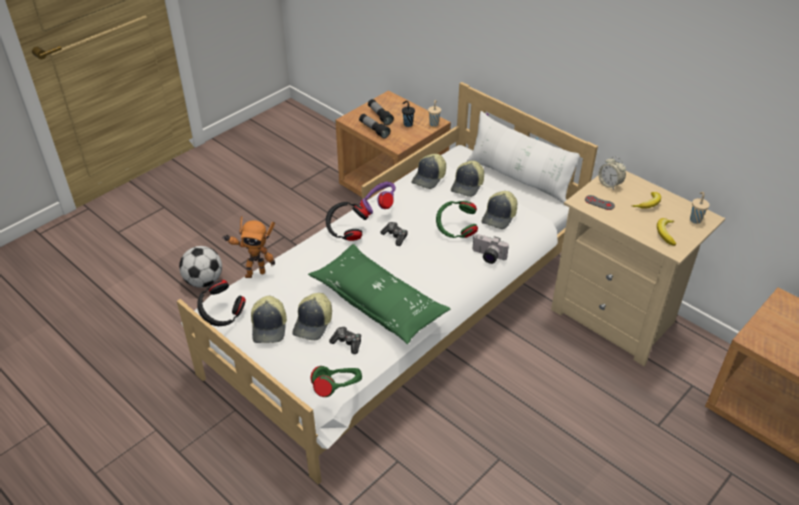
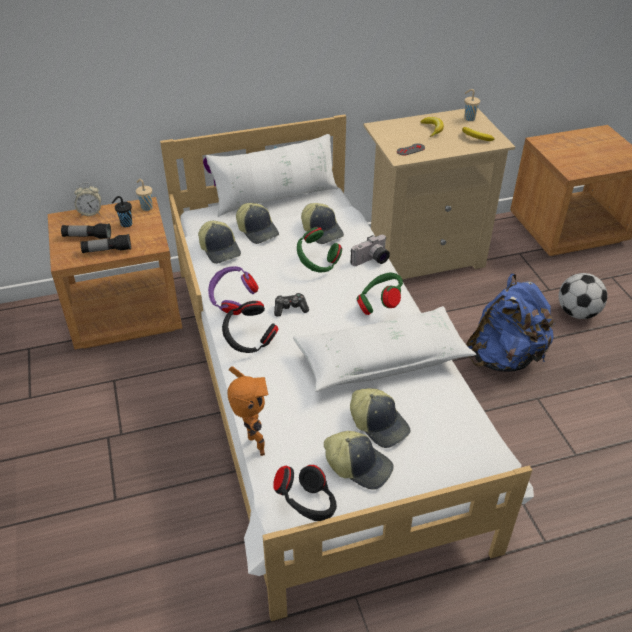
camera: 60 degrees left, 0 degrees up
football [179,246,222,288] -> football moved to [559,273,608,319]
toy robot [222,216,275,278] -> toy robot turned 45 degrees counterclockwise [228,366,268,456]
green pillow [308,244,451,344] -> white pillow [293,306,476,392]
green headphones [310,366,362,397] -> green headphones moved to [357,272,403,315]
game controller [329,327,361,354] -> none
alarm clock [598,156,626,190] -> alarm clock moved to [74,183,101,216]
none -> blue backpack [466,273,556,372]

